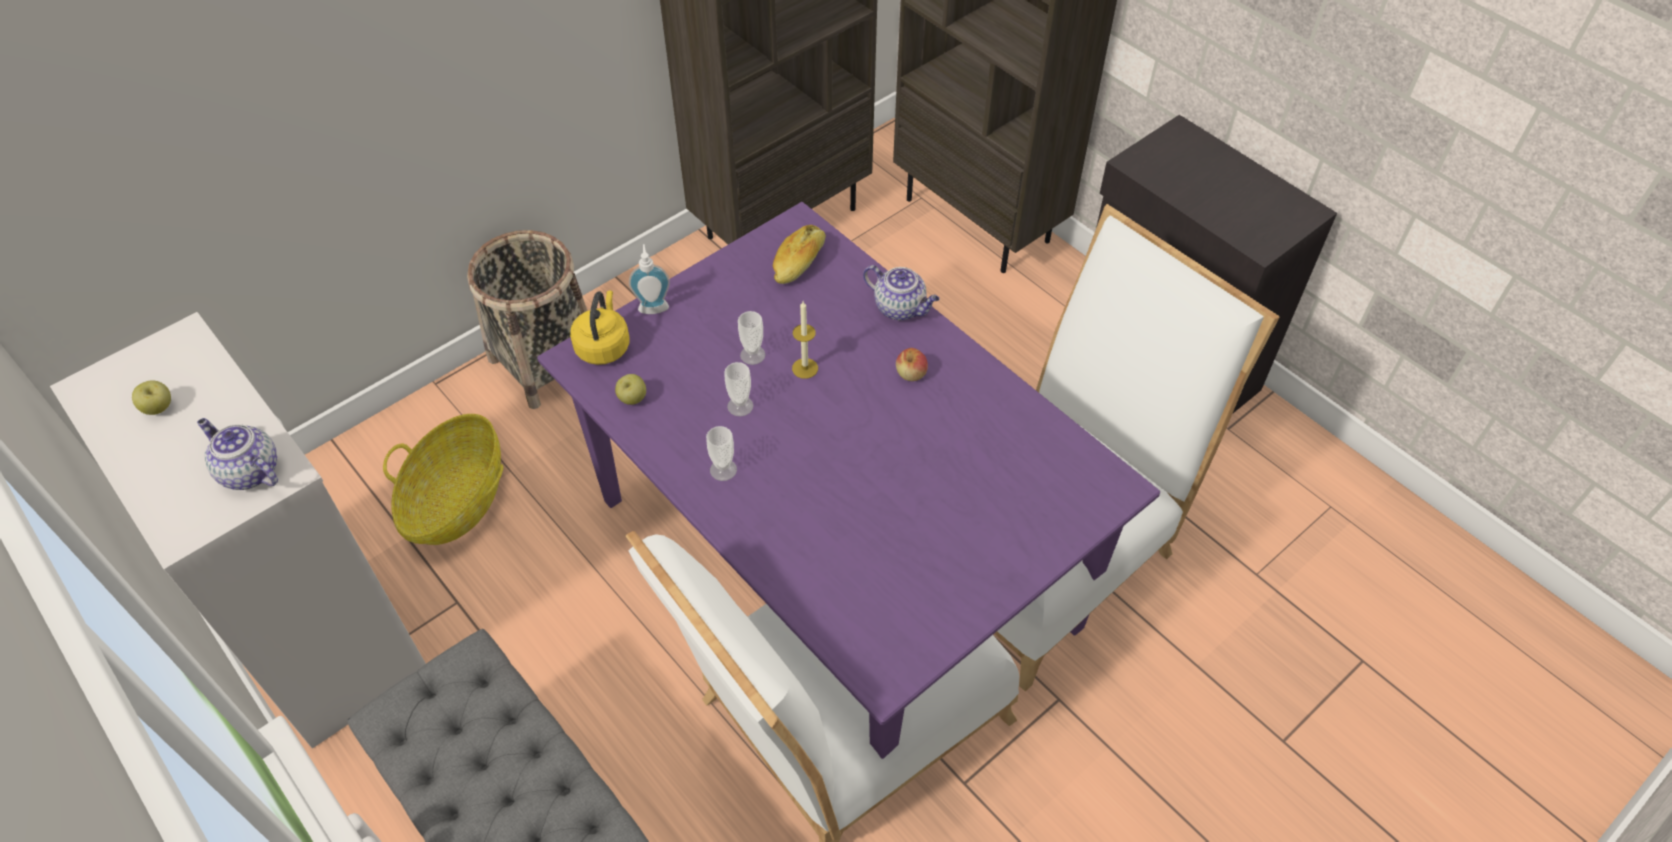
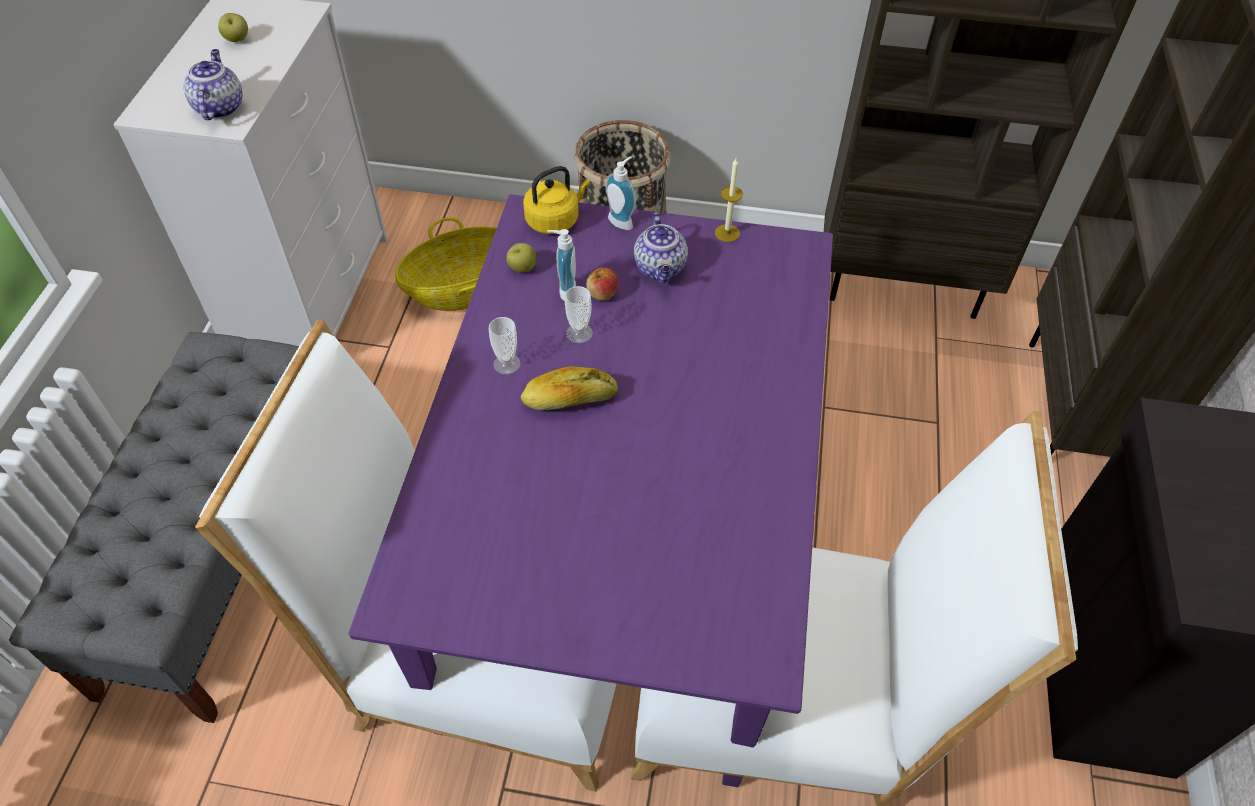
camera: 50 degrees right, 0 degrees up
cup [738,311,766,365] -> none
bread [773,225,826,284] -> bread moved to [521,366,618,410]
candle [792,301,818,379] -> candle moved to [715,158,743,242]
teapot [863,265,939,320] -> teapot moved to [634,212,688,283]
apple [896,348,928,381] -> apple moved to [586,268,618,301]
none -> soap dispenser [547,229,576,301]

